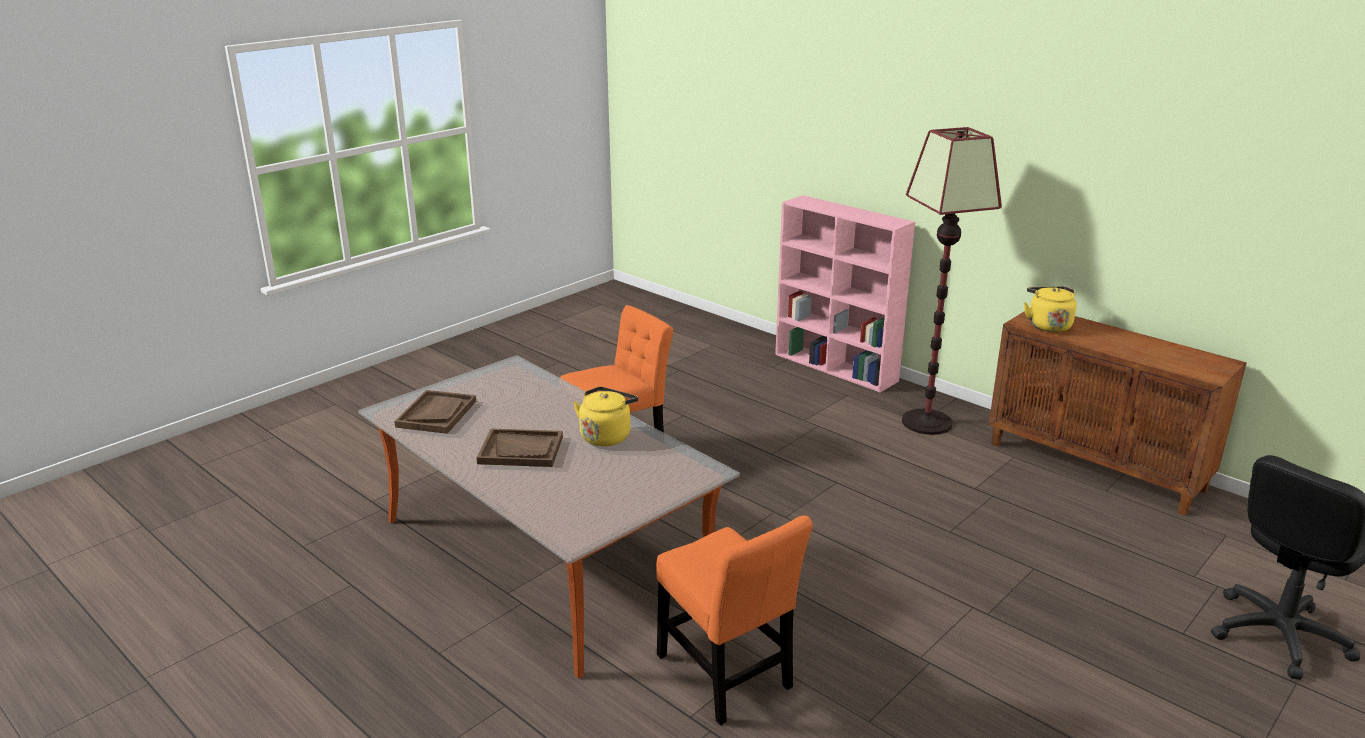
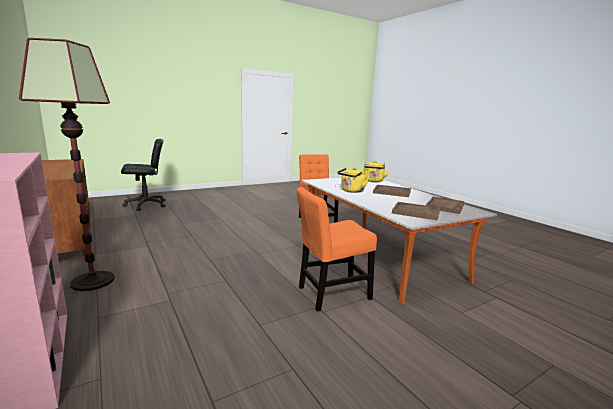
camera: 165 degrees left, 10 degrees down
yellow kettle [1024,286,1077,332] -> yellow kettle moved to [364,161,390,182]
none -> brown tray [392,202,440,221]

